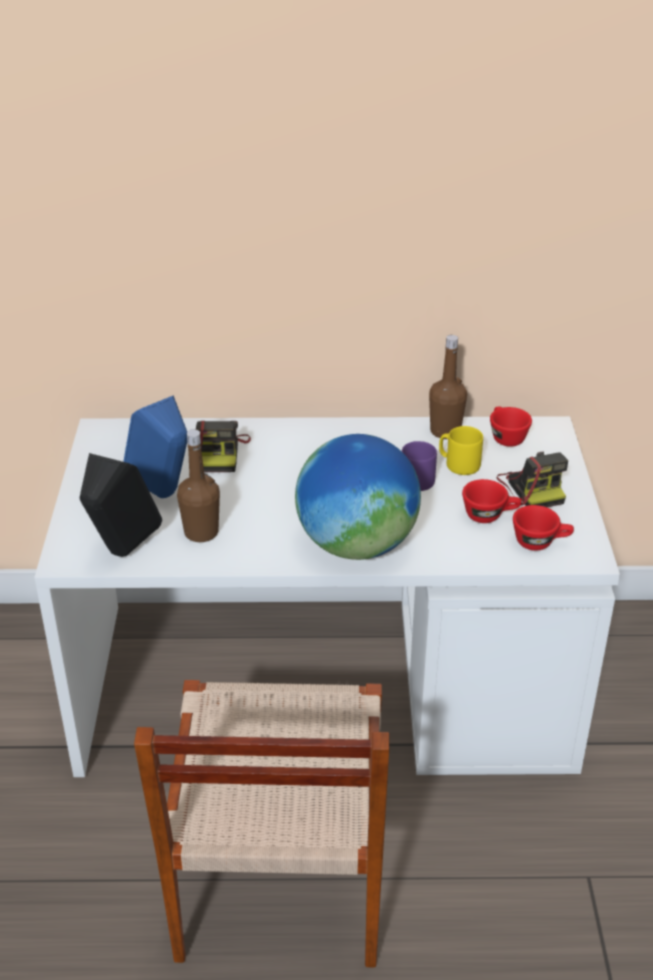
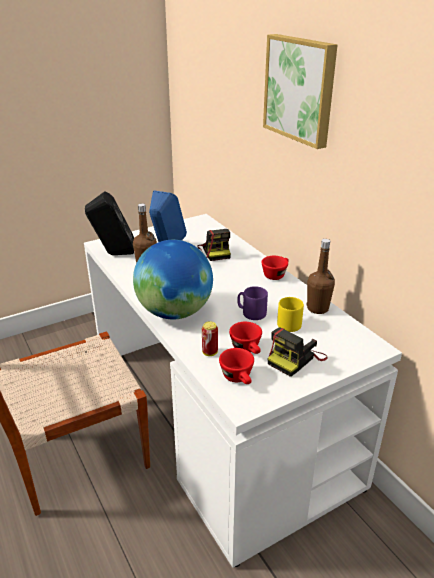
camera: 60 degrees right, 5 degrees down
camera [196,421,251,472] -> camera turned 75 degrees counterclockwise [198,229,231,261]
red cup [490,406,532,447] -> red cup moved to [261,256,289,280]
none -> can [202,321,218,356]
none -> picture [263,34,337,149]

